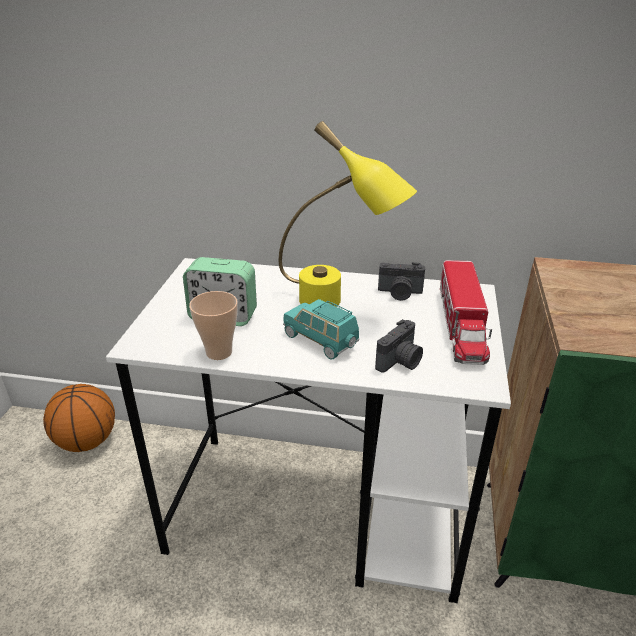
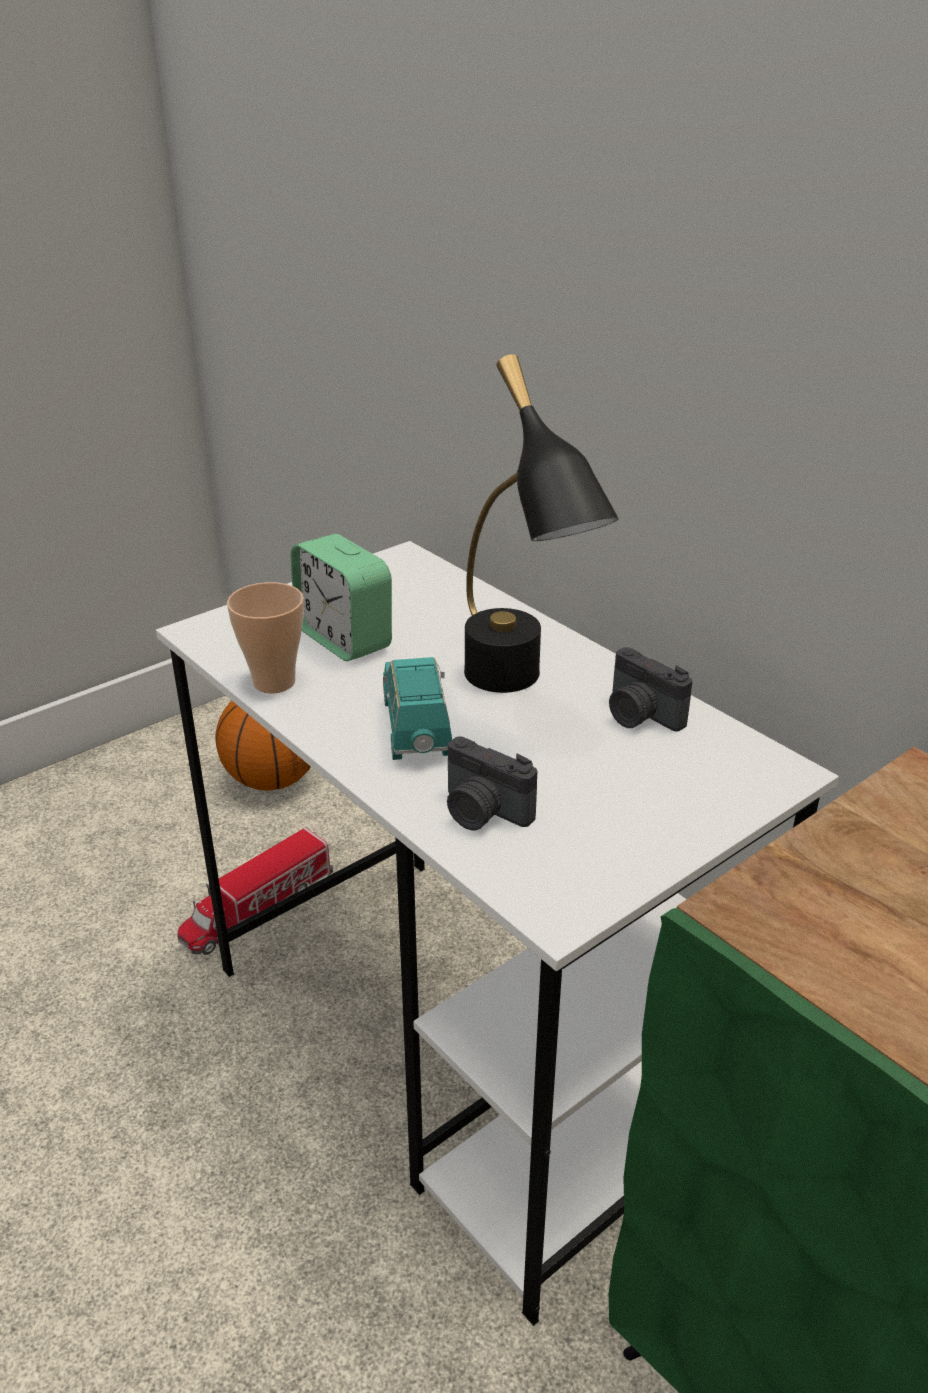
camera: 40 degrees right, 0 degrees up
yellow table lamp [279,121,417,307] -> black table lamp [464,354,619,693]
camera [375,319,423,373] -> camera turned 45 degrees clockwise [447,737,538,830]
toy truck [440,260,492,365] -> toy truck moved to [178,828,333,955]

